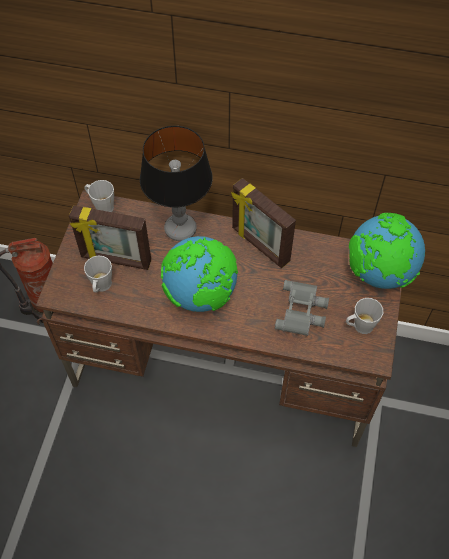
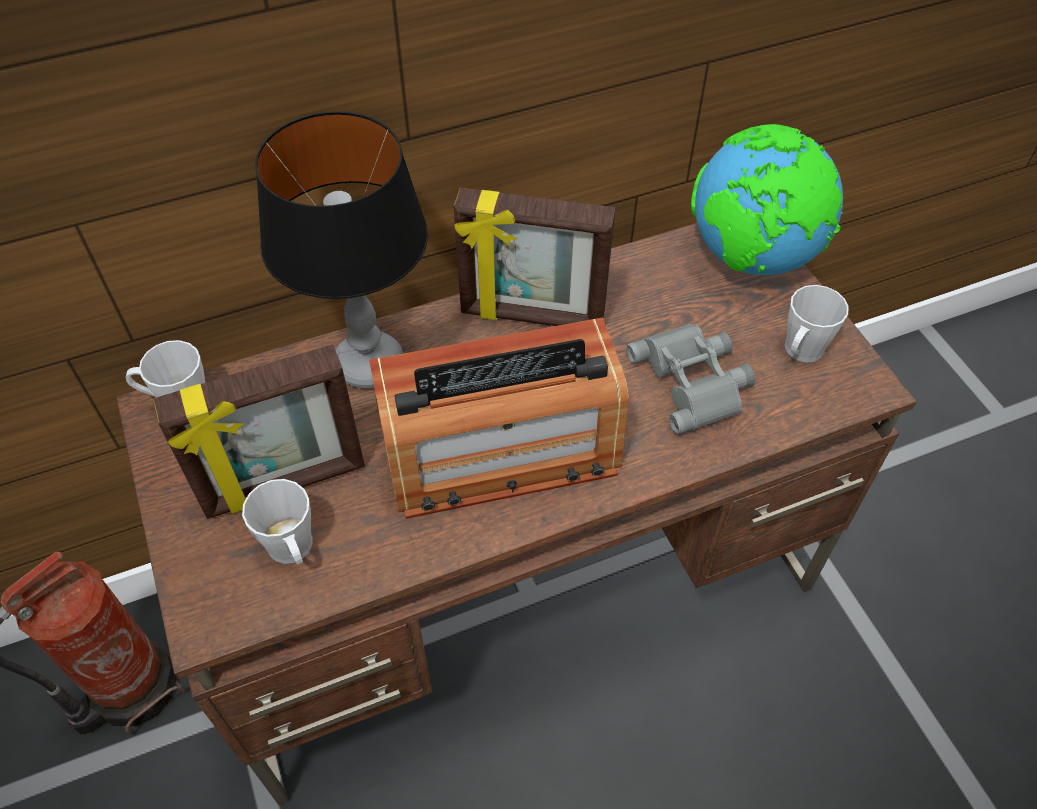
camera: 35 degrees left, 5 degrees down
globe [161,236,238,312] -> radio [369,317,629,519]

